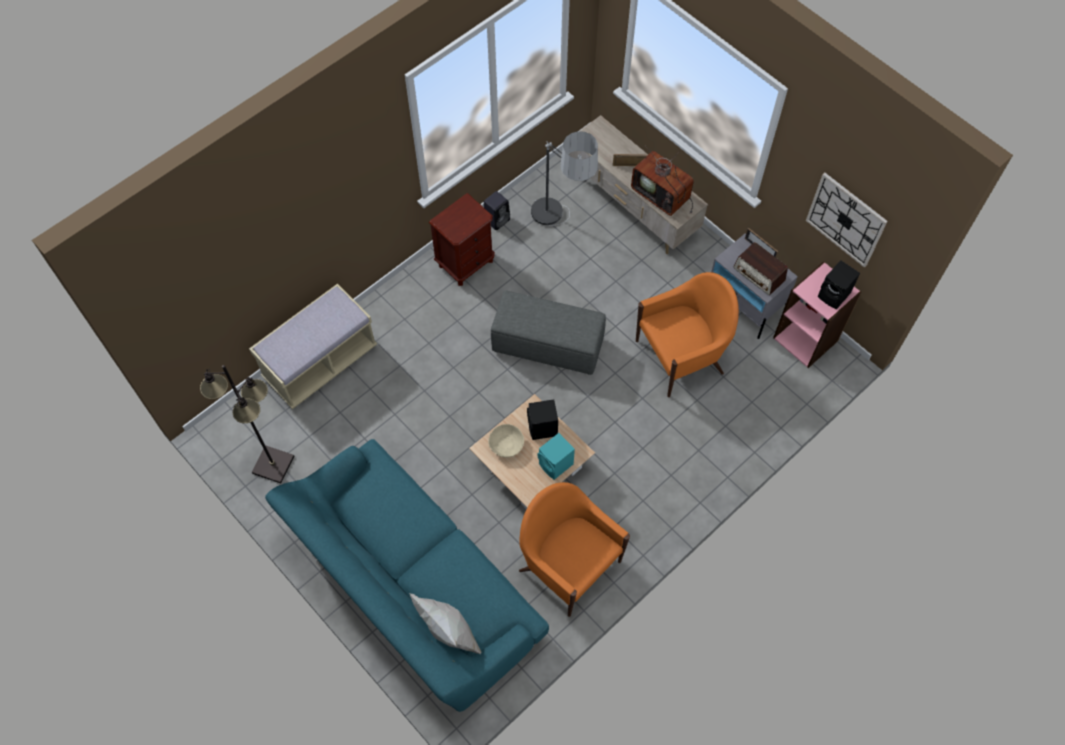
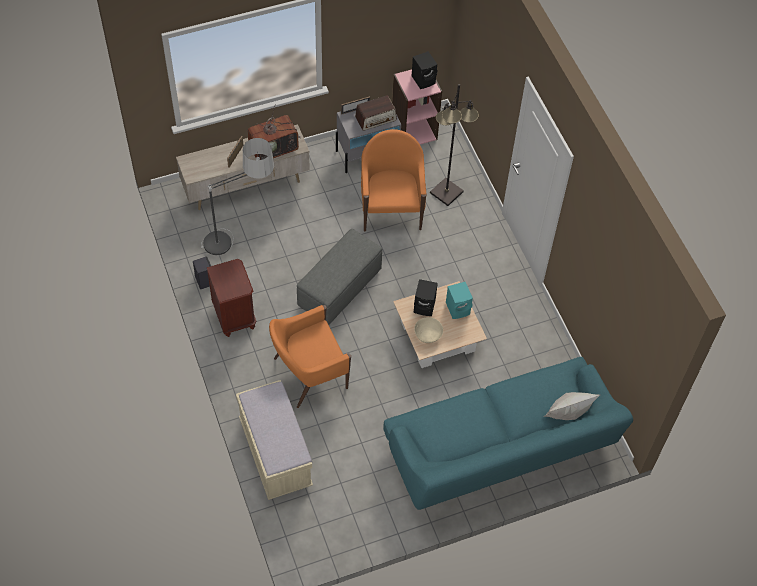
camera: 70 degrees left, 5 degrees down
black floor lamp [200,365,294,483] -> black floor lamp moved to [430,84,479,206]
orange armchair [519,482,630,617] -> orange armchair moved to [269,305,351,408]
wall clock [806,173,887,268] -> none

